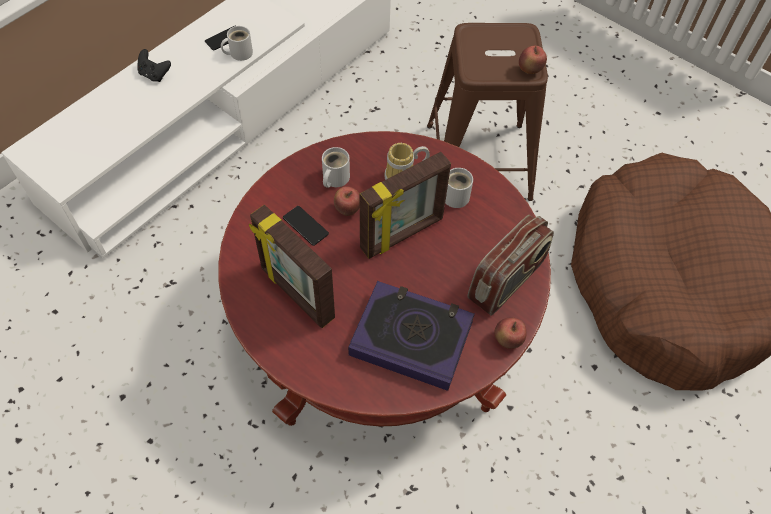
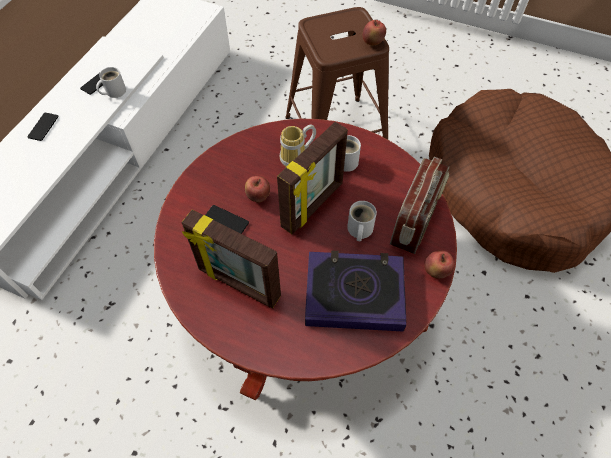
camera: 15 degrees left, 0 degrees up
black game controller [137,49,171,82] -> phone [27,113,58,141]
white mug [322,147,350,188] -> white mug moved to [347,201,377,241]

